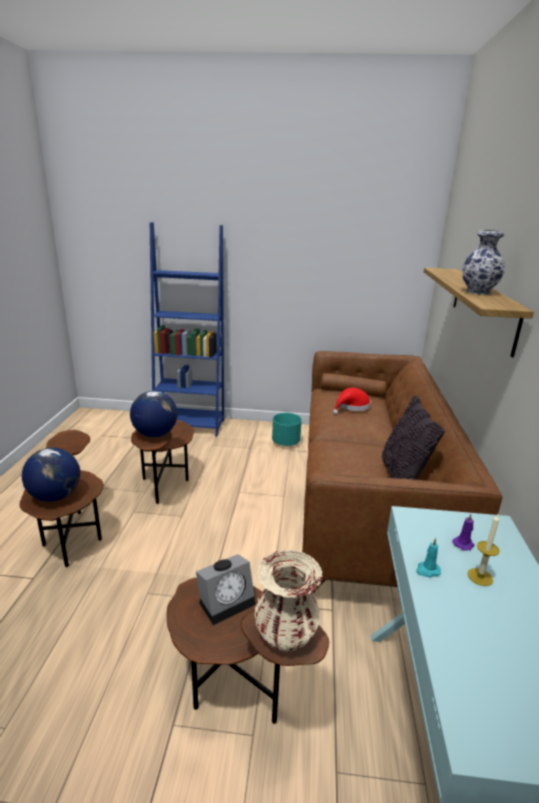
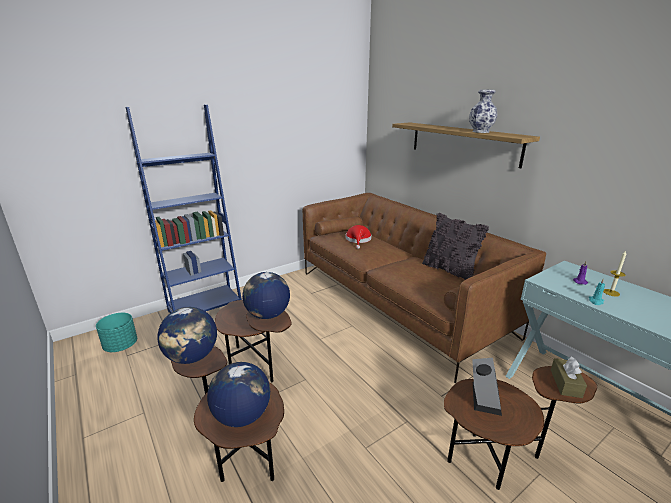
camera: 40 degrees left, 0 degrees up
beige vase [255,550,323,652] -> brown tissue box [551,357,587,398]
turquoise planter [272,413,302,446] -> turquoise planter moved to [96,313,137,352]
none -> globe [157,307,217,364]

